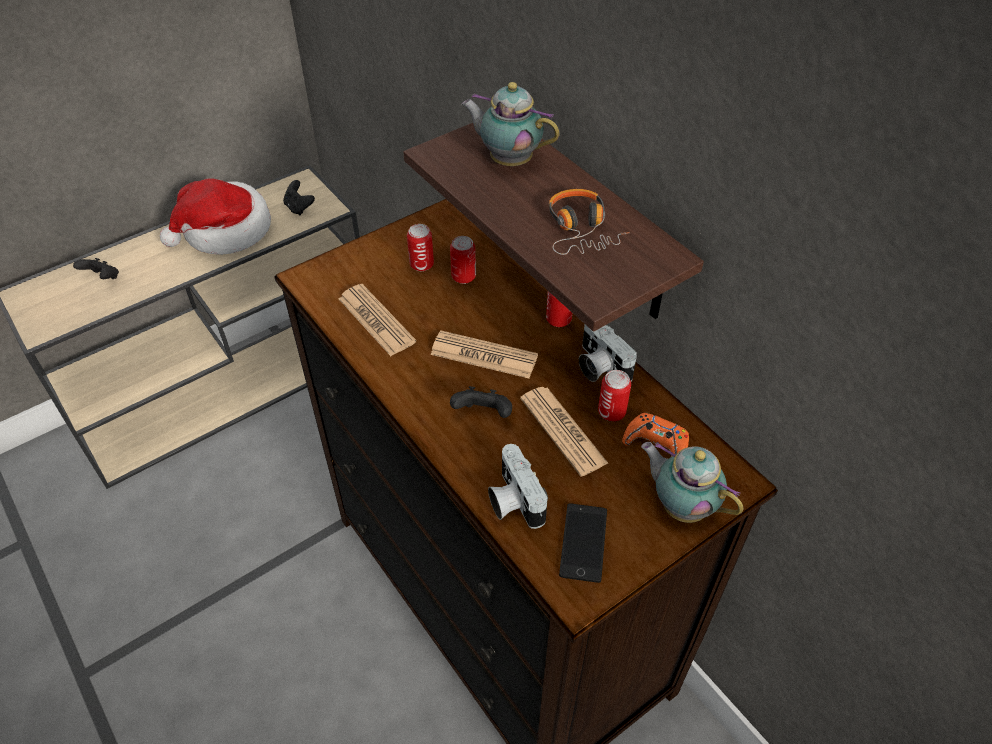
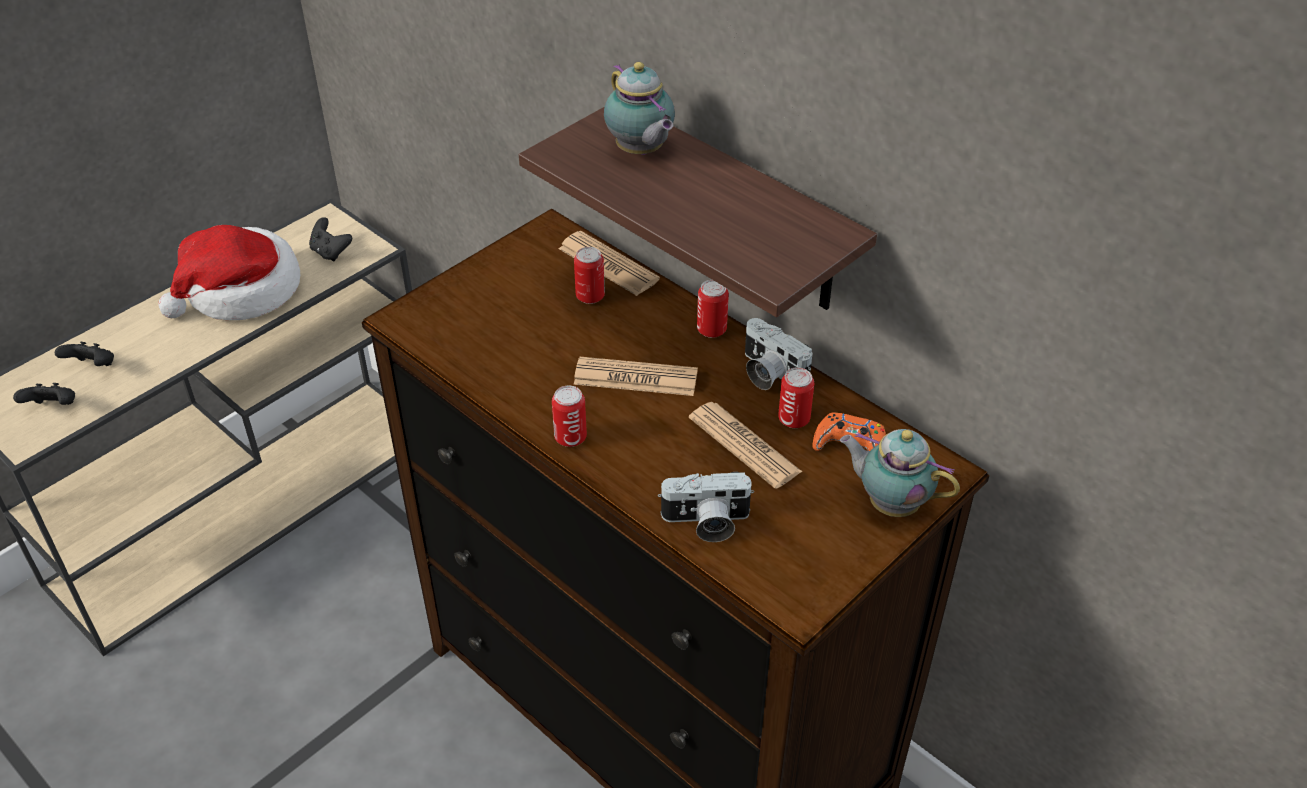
camera: 10 degrees left, 5 degrees down
newspaper [339,284,416,356] -> newspaper moved to [559,231,660,296]
can [407,224,434,271] -> can moved to [552,386,587,447]
black game controller [450,386,512,418] -> black game controller moved to [13,383,75,405]
teapot [461,82,560,166] -> teapot turned 135 degrees counterclockwise [604,62,675,155]
camera [488,444,548,529] -> camera turned 60 degrees counterclockwise [658,472,754,542]
headphones [549,189,630,255] -> none
phone [559,503,607,583] -> none

